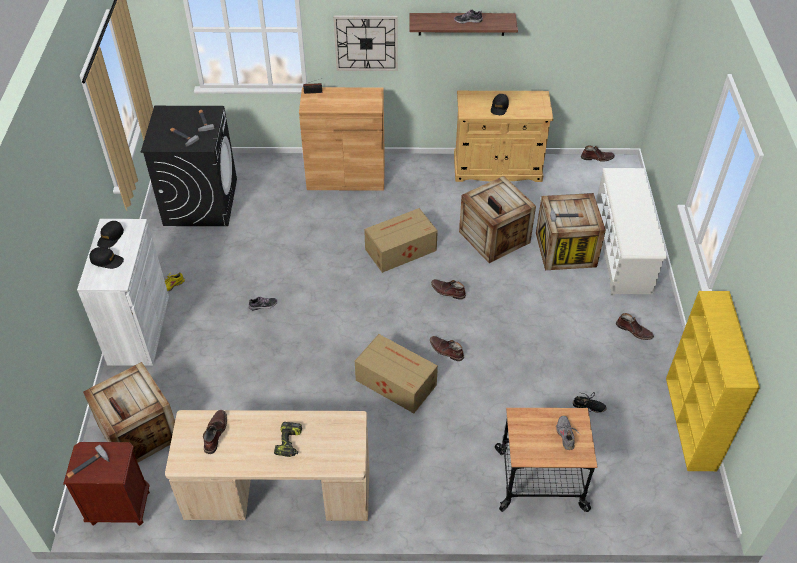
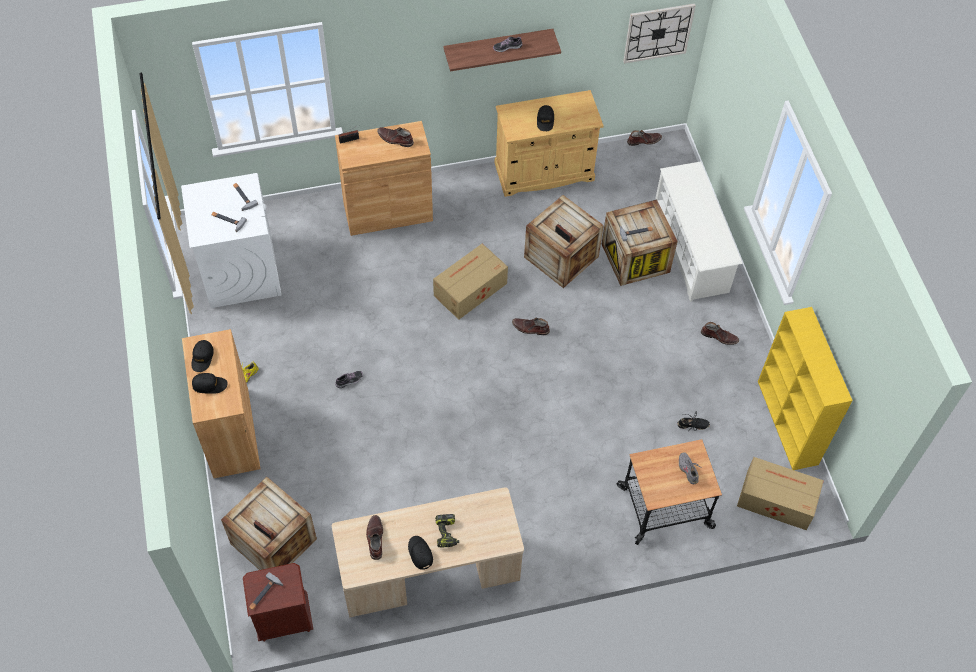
camera: 15 degrees left, 10 degrees up
white cabinet [77,219,169,366] -> brown cabinet [182,329,261,478]
black washing machine [141,106,237,226] -> white washing machine [181,173,282,308]
wall clock [333,16,398,71] -> wall clock moved to [623,4,696,63]
cardboard box [355,334,438,413] -> cardboard box moved to [737,457,824,530]
brown boot [430,336,464,361] -> brown boot moved to [377,127,414,147]
none -> black cap [408,536,433,570]

